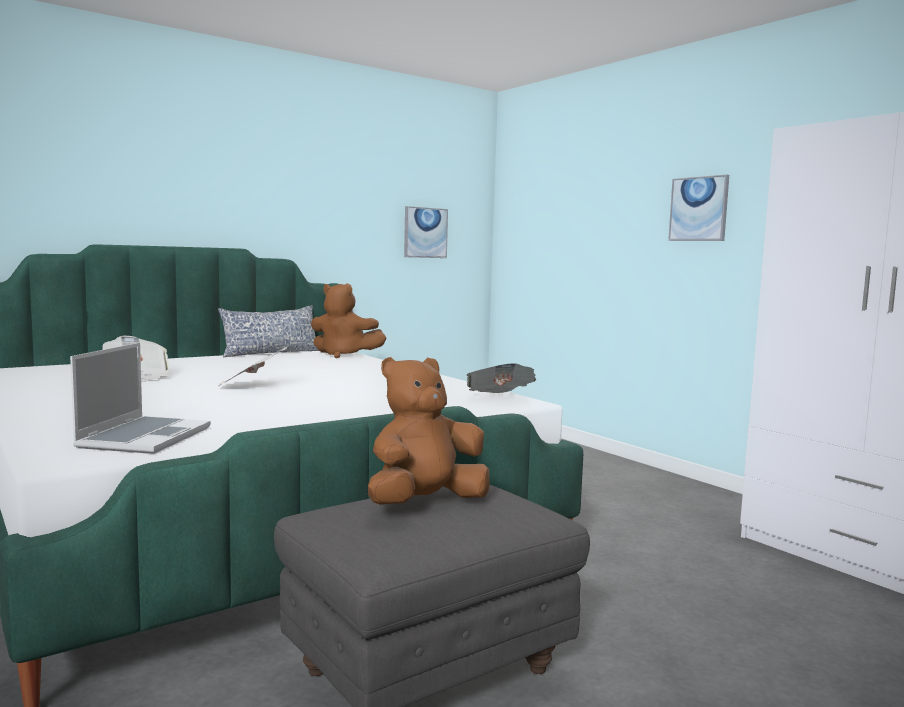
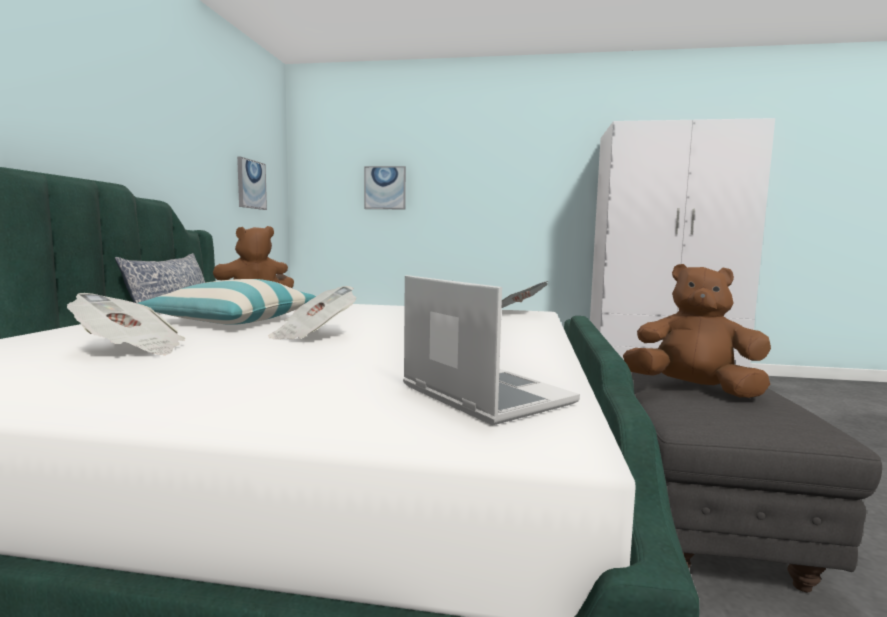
camera: 45 degrees left, 0 degrees up
brown plush toy [368,357,490,505] -> brown plush toy turned 105 degrees clockwise [623,264,771,398]
picture [668,175,729,241] -> picture moved to [364,166,406,209]
none -> pillow [138,279,316,325]

